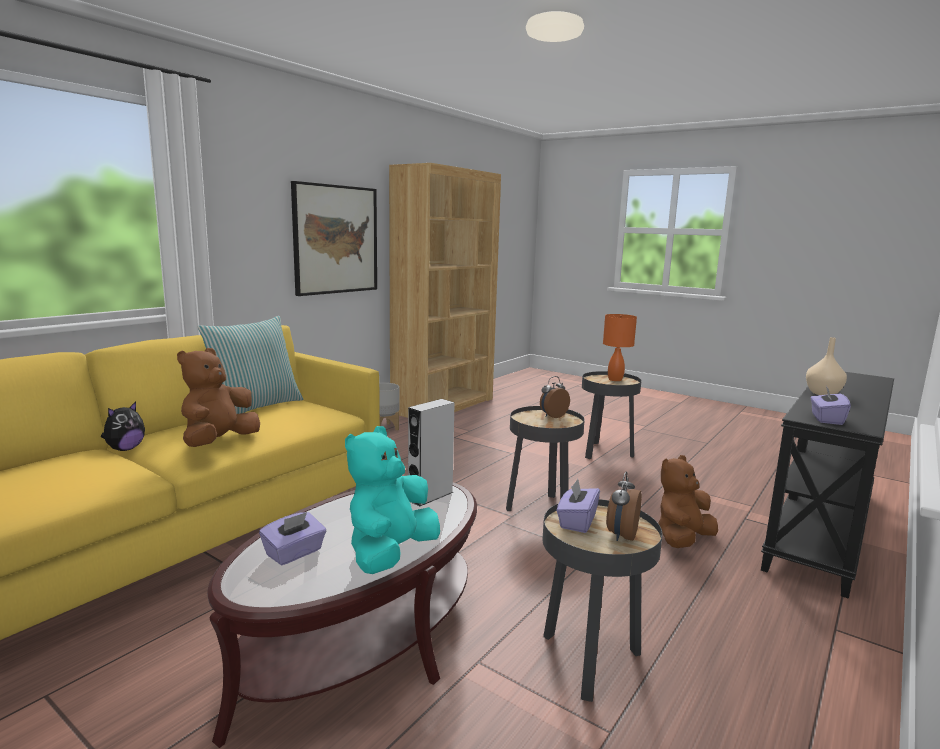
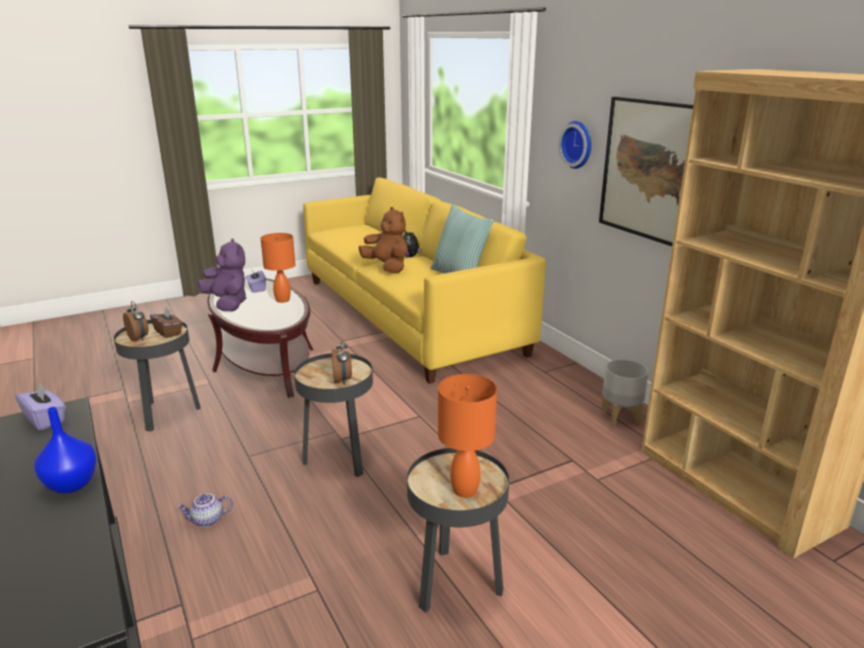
camera: 115 degrees right, 10 degrees up
turquoise plush toy [345,426,440,574] -> purple plush toy [198,239,246,311]
grey speaker [408,399,455,507] -> none
purple tissue box [557,479,600,533] -> brown tissue box [150,307,183,338]
brown plush toy [658,455,718,548] -> teapot [177,494,233,527]
beige vase [806,337,847,395] -> blue vase [35,407,97,493]
none -> orange table lamp [261,233,295,303]
none -> wall clock [558,121,592,169]

